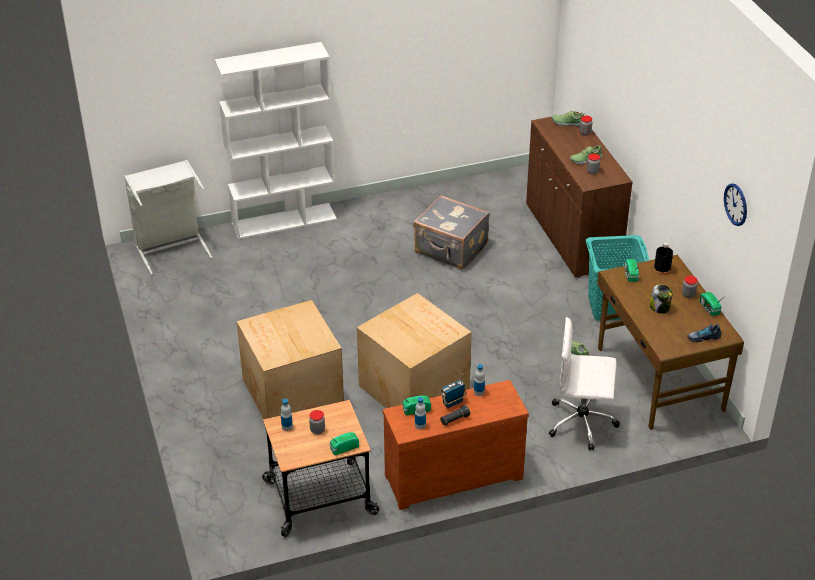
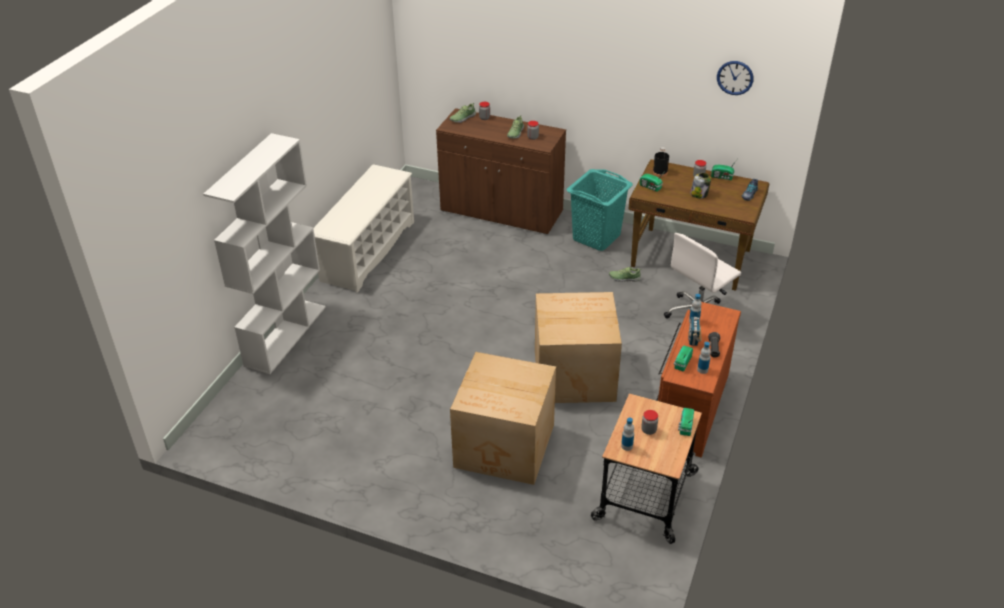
camera: 50 degrees left, 0 degrees up
grey laundry basket [124,160,212,275] -> none
grey suitcase [413,195,490,270] -> none
none -> white shoe rack [313,164,414,293]

